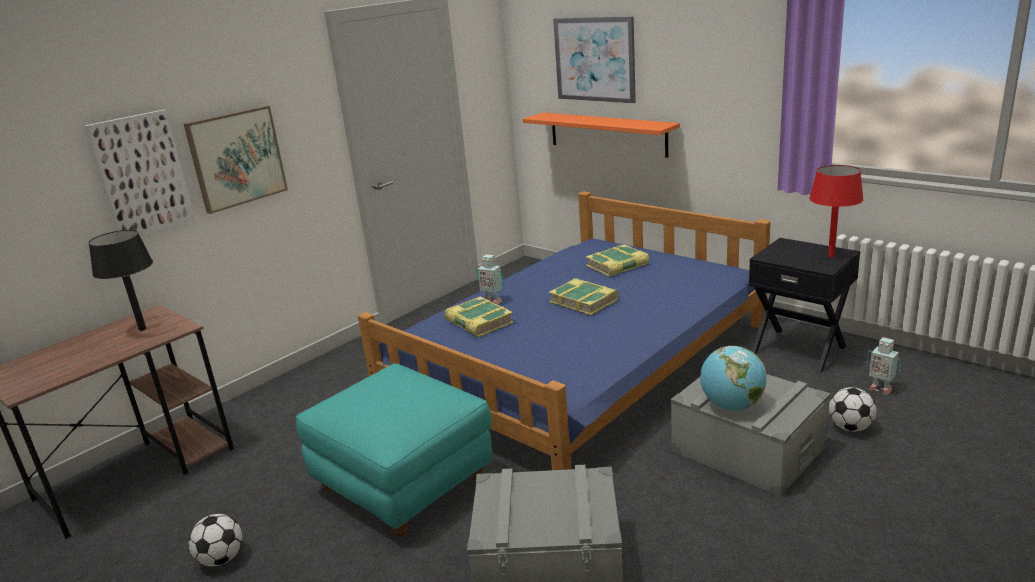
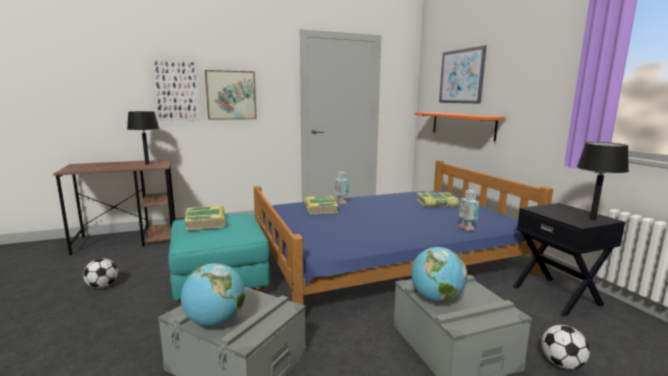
camera: 25 degrees right, 10 degrees down
book [549,278,619,315] -> book moved to [185,205,226,231]
red table lamp [809,165,863,258] -> black table lamp [577,142,629,220]
toy robot [866,337,901,395] -> toy robot moved to [458,190,479,231]
none -> globe [181,263,245,327]

